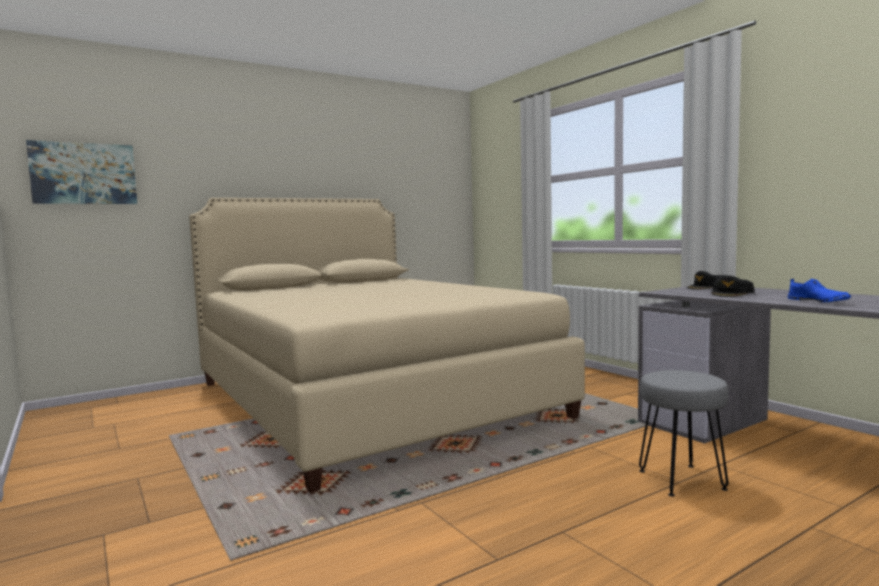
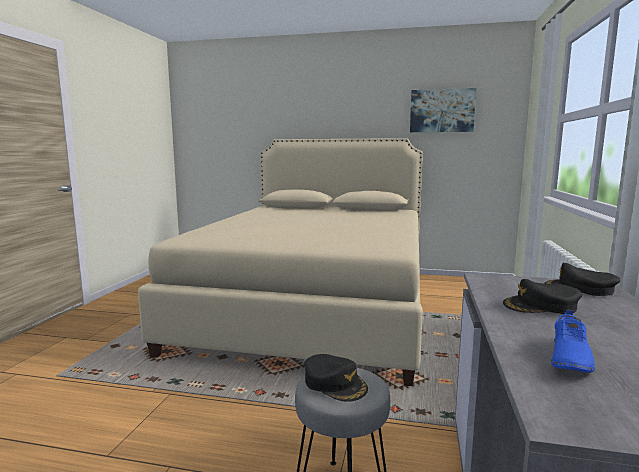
camera: 45 degrees right, 5 degrees up
picture [26,140,137,204] -> picture moved to [410,88,476,132]
none -> black cap [304,354,368,402]

